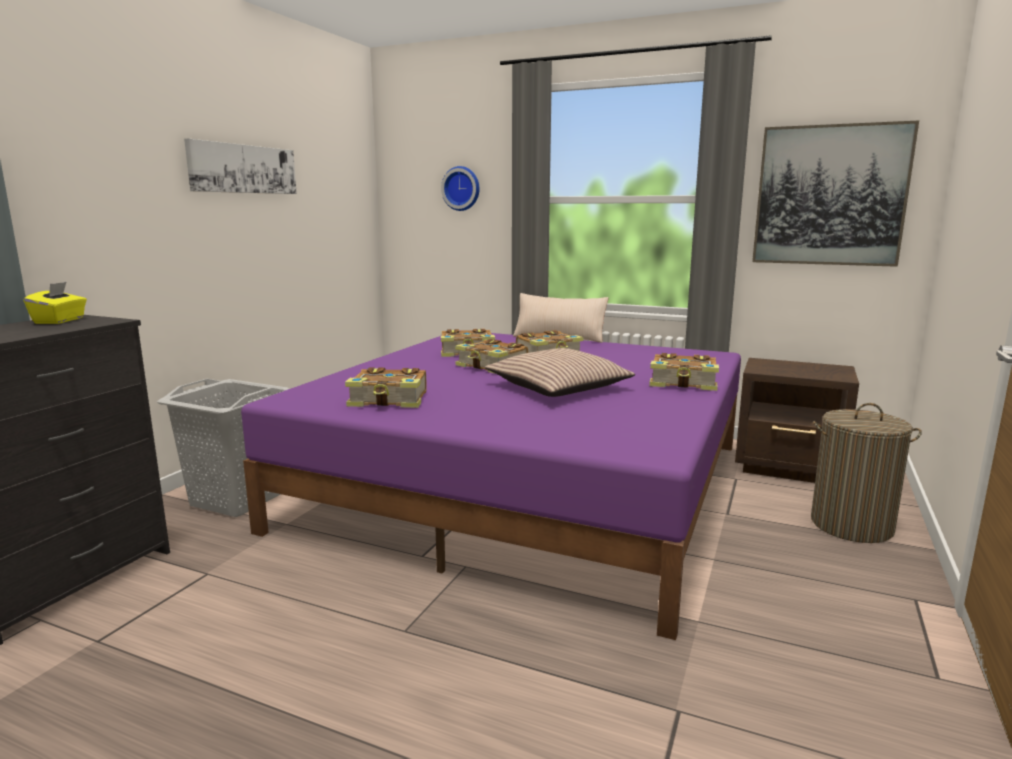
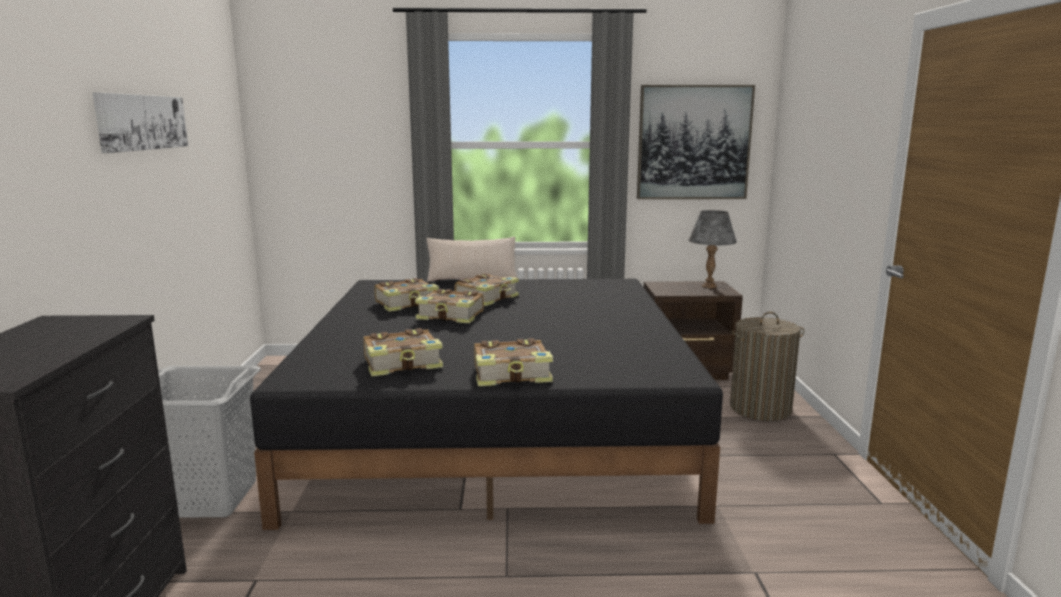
camera: 25 degrees left, 0 degrees up
yellow tissue box [24,282,87,324] -> none
purple bed [241,330,741,640] -> black bed [250,279,723,530]
wall clock [441,166,479,211] -> none
pillow [485,348,635,397] -> none
book [649,353,719,391] -> book moved to [474,338,553,386]
none -> grey table lamp [688,210,737,288]

